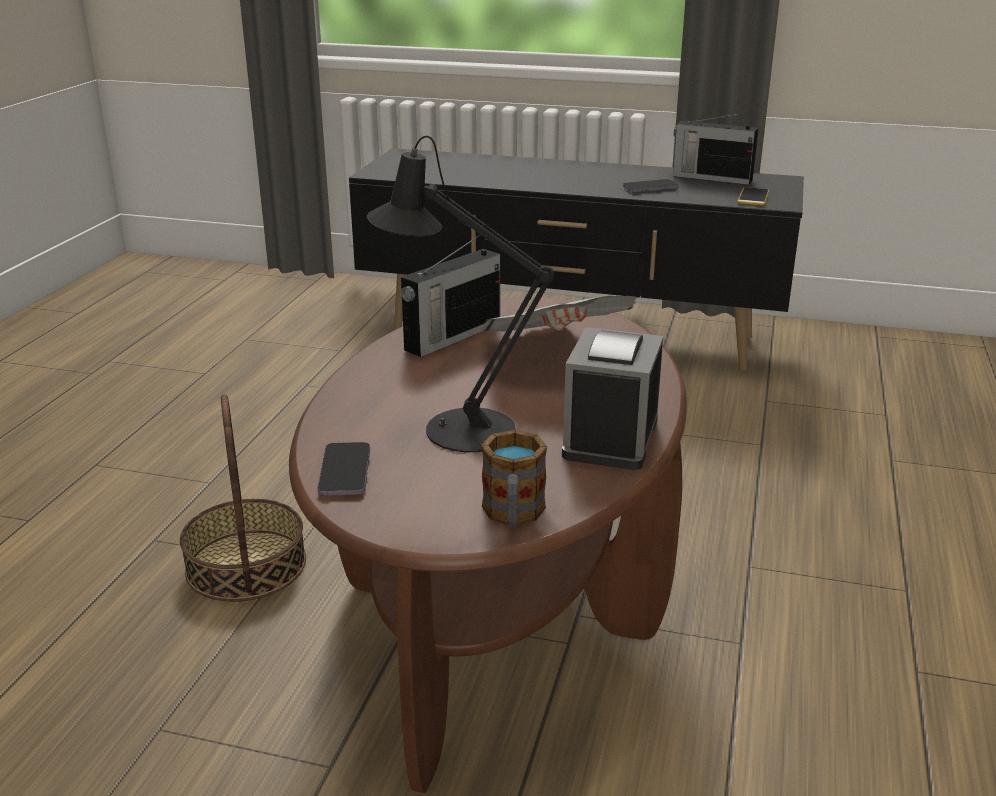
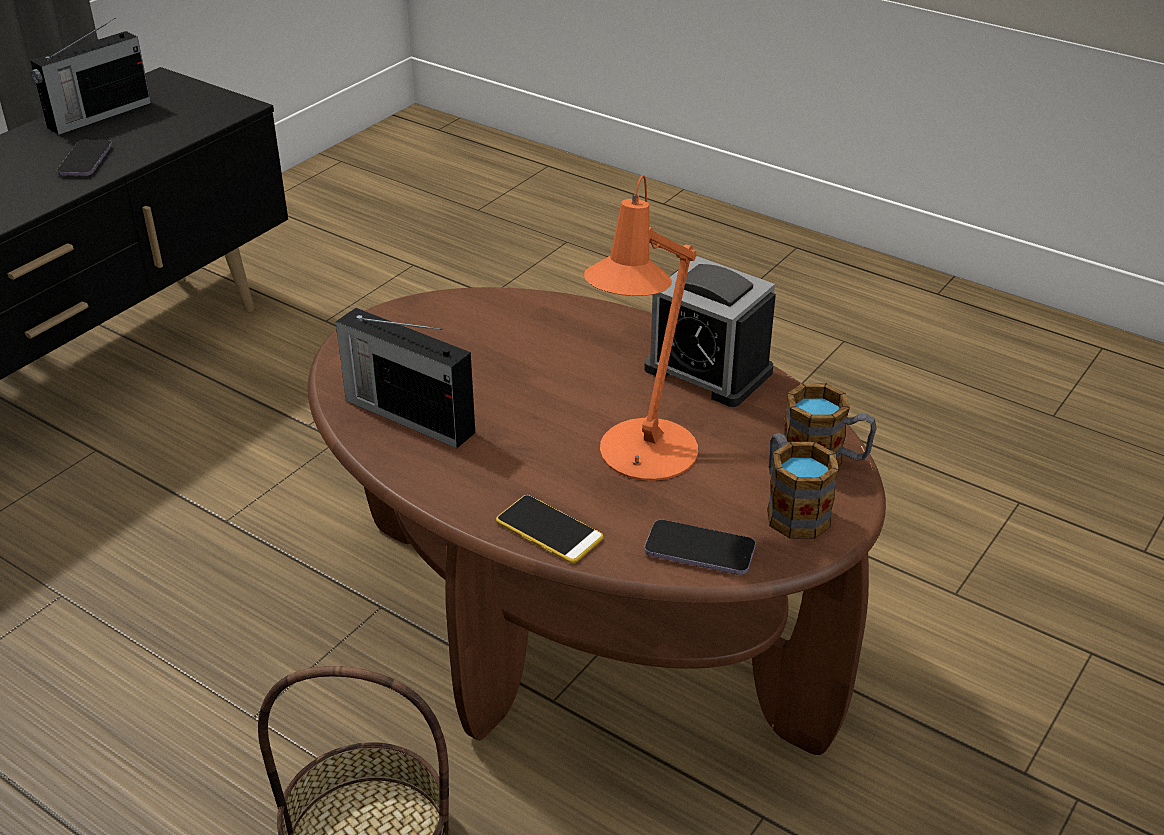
camera: 70 degrees left, 10 degrees up
black table lamp [367,136,554,452] -> orange table lamp [584,175,698,481]
radio [401,235,500,357] -> radio turned 150 degrees clockwise [336,308,475,448]
newspaper [482,296,638,333] -> none
phone [737,187,769,206] -> phone moved to [496,495,604,563]
none -> mug [767,433,839,539]

